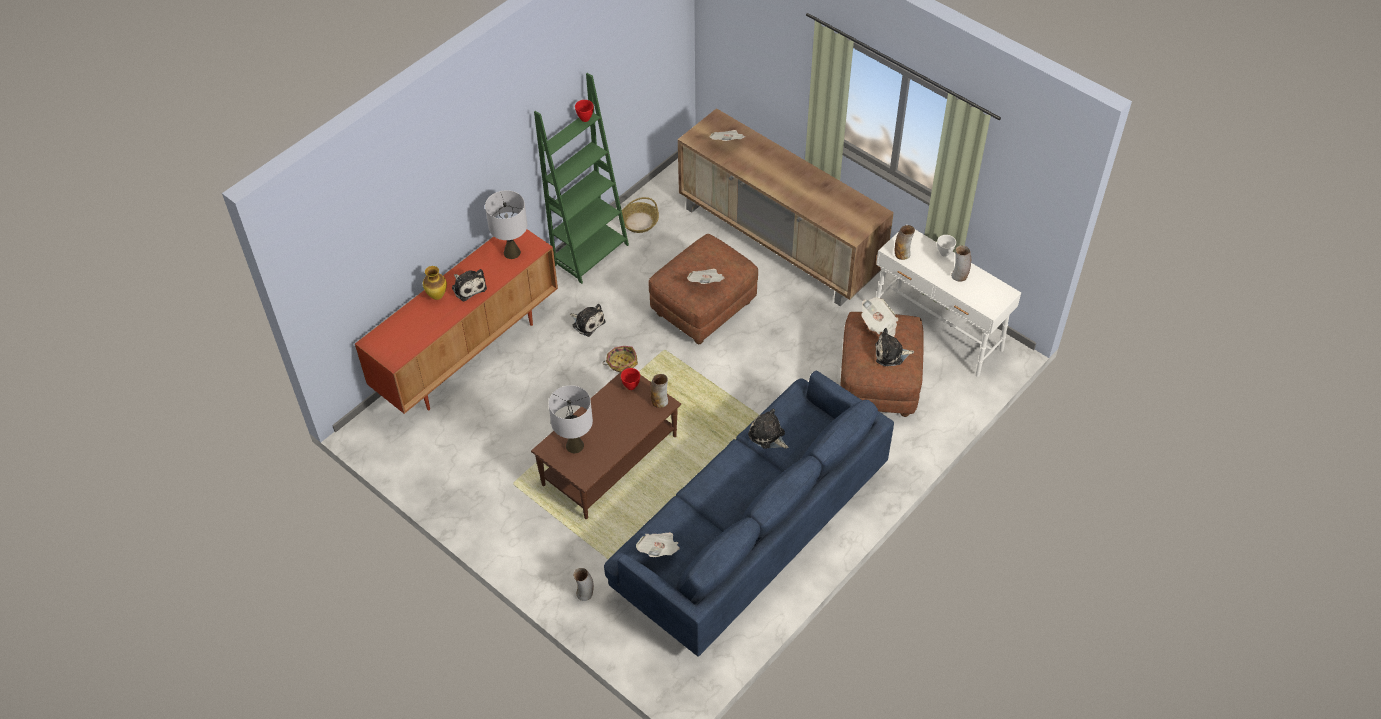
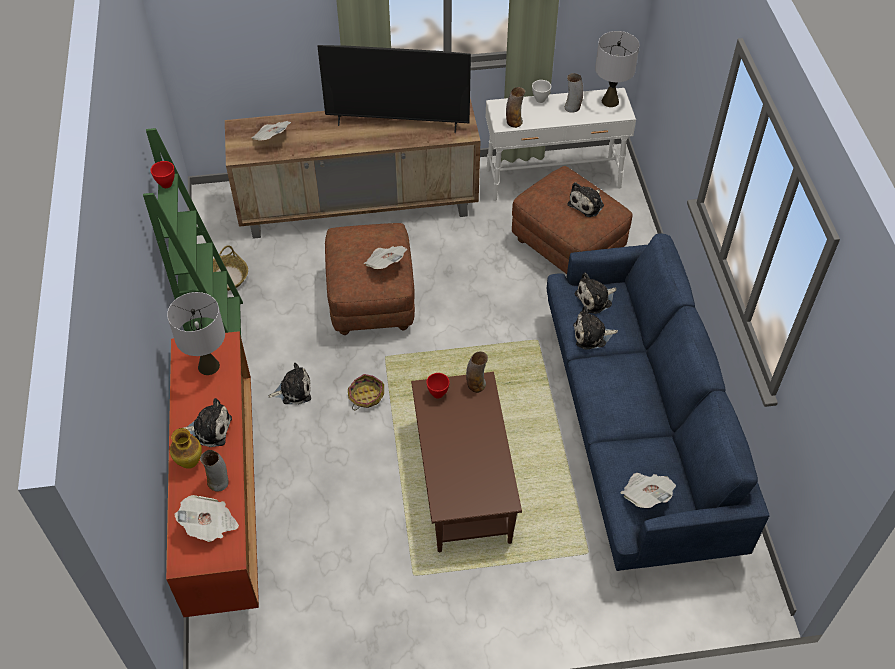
camera: 50 degrees left, 0 degrees up
grey table lamp [548,385,593,453] -> grey table lamp moved to [595,31,640,107]
vase [573,568,594,601] -> vase moved to [200,450,229,491]
newspaper [862,297,898,337] -> newspaper moved to [175,495,239,542]
none -> television [317,45,471,133]
none -> plush toy [574,273,617,314]

